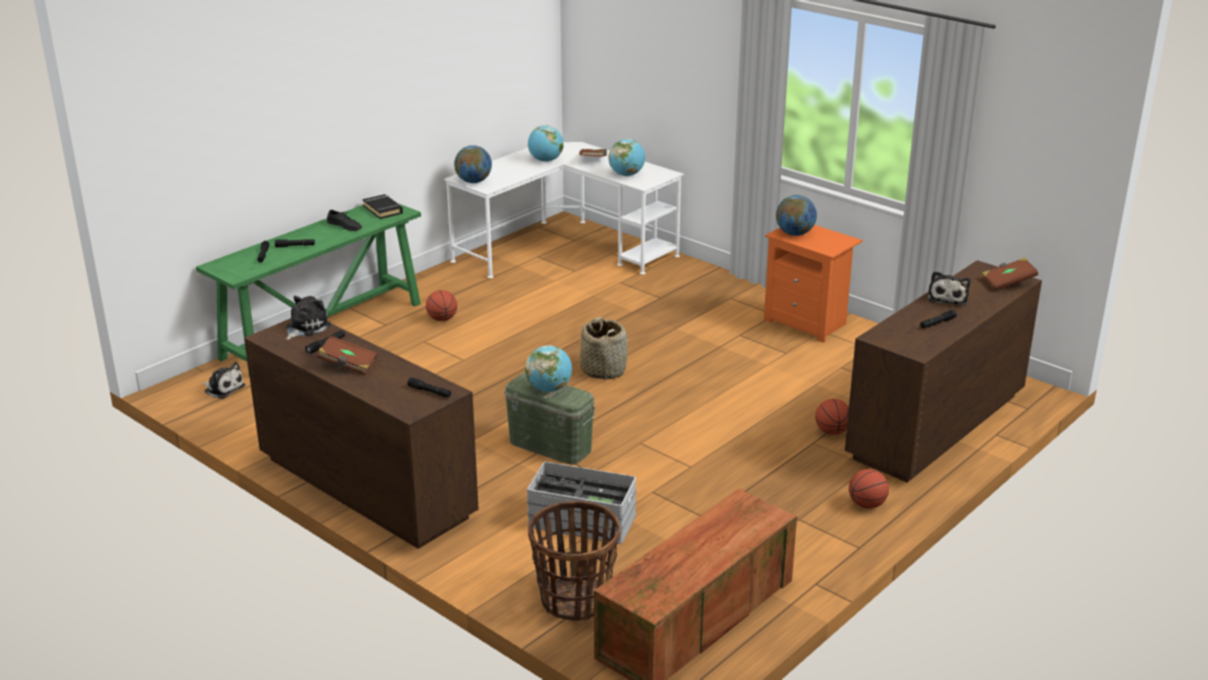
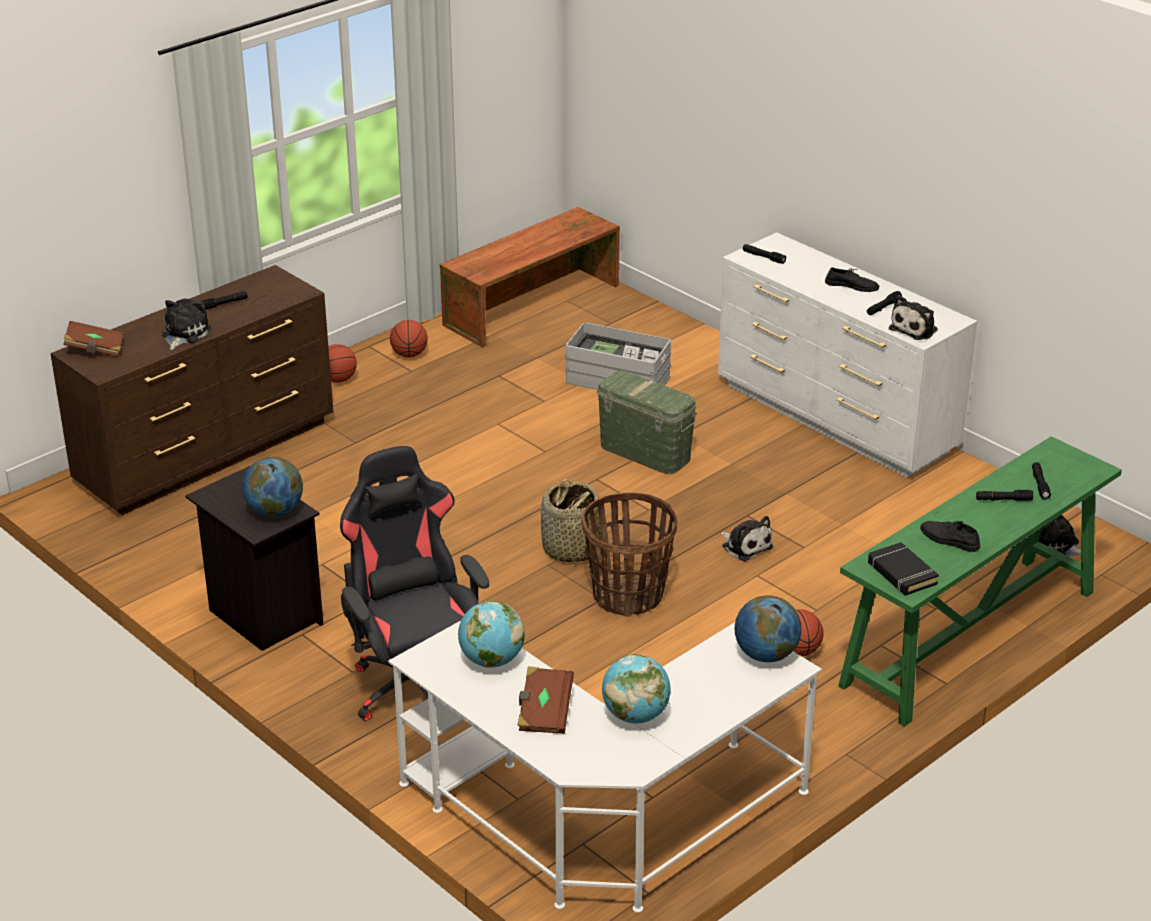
camera: 175 degrees left, 5 degrees up
brown dresser [244,318,479,549] -> white dresser [718,232,977,478]
brown book [317,336,377,375] -> black shoe [825,267,879,292]
globe [525,345,572,392] -> none
basket [528,501,621,621] -> basket moved to [581,492,677,617]
orange nightstand [764,225,863,343] -> black nightstand [185,466,323,651]
basketball [815,399,849,435] -> basketball moved to [390,320,428,358]
none -> black office chair [340,446,489,721]
none -> plush toy [720,516,773,561]

